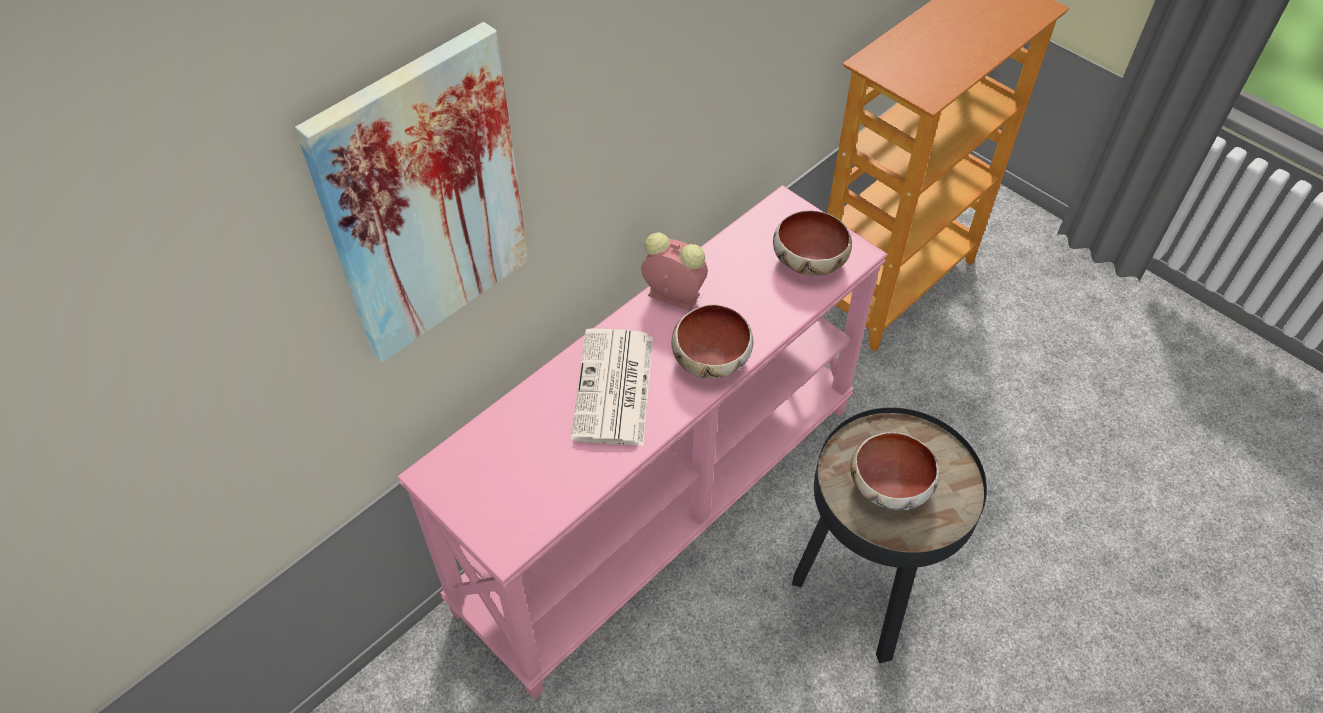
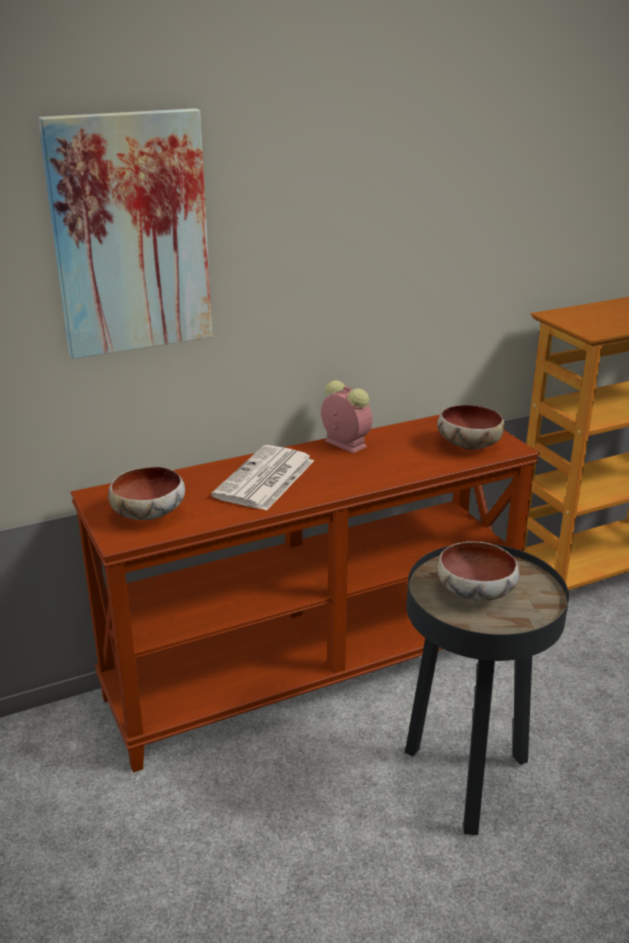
camera: 20 degrees right, 25 degrees down
pink console table [397,185,888,699] -> brown console table [71,415,540,773]
bowl [672,305,753,379] -> bowl moved to [108,467,185,520]

